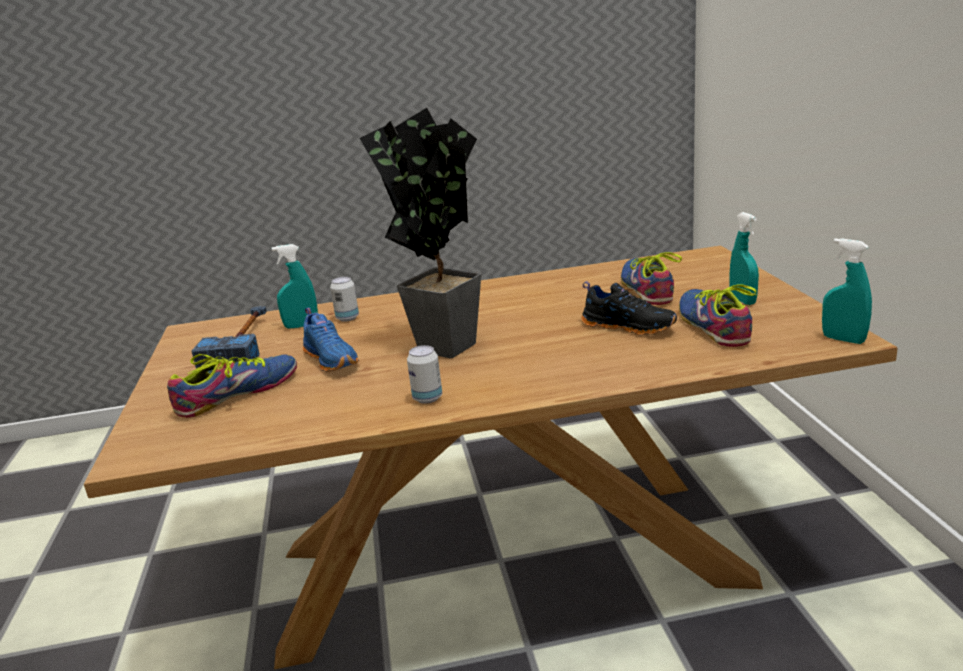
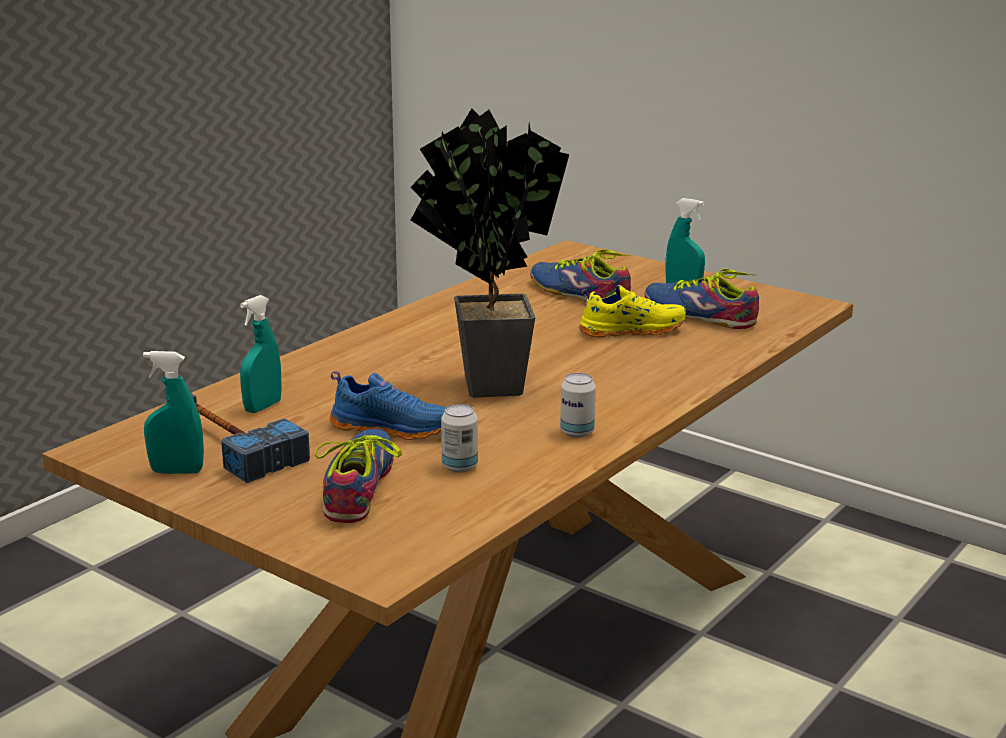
camera: 45 degrees left, 0 degrees up
can [330,277,359,322] -> can moved to [441,404,478,473]
black shoe [581,282,677,335] -> yellow shoe [579,285,686,338]
turquoise spray bottle [822,238,872,344] -> turquoise spray bottle moved to [143,351,204,474]

